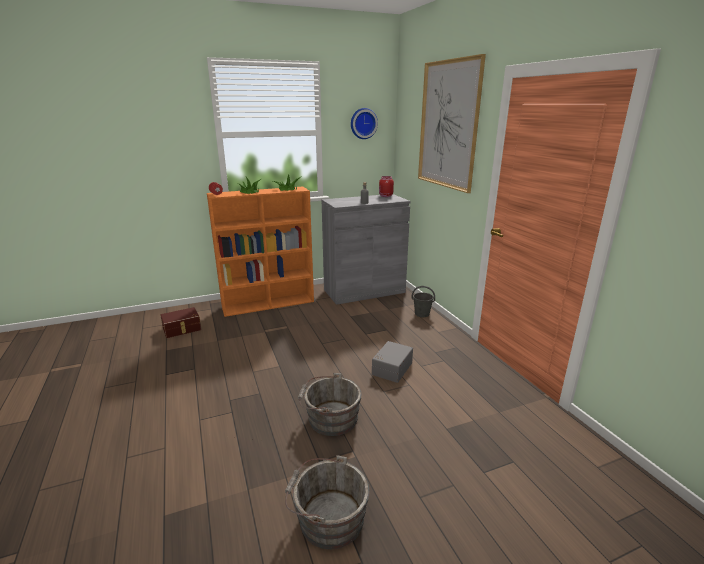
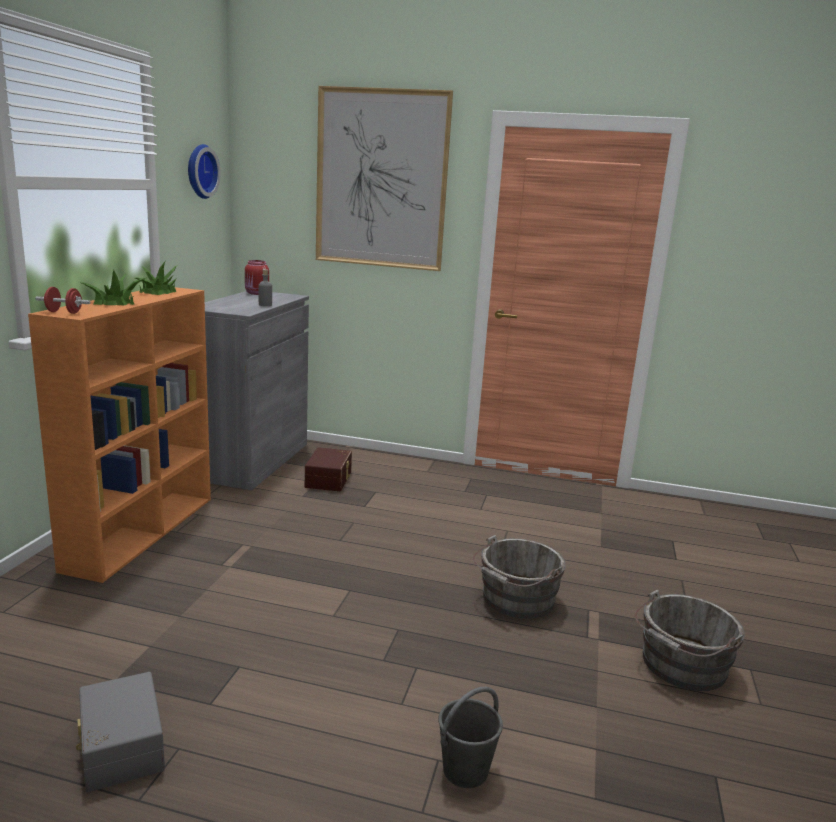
camera: 55 degrees left, 5 degrees down
brown storage box [160,307,201,338] -> brown storage box moved to [305,447,352,491]
grey storage box [372,341,413,383] -> grey storage box moved to [76,672,165,792]
grey bucket [412,286,435,317] -> grey bucket moved to [439,687,503,788]

